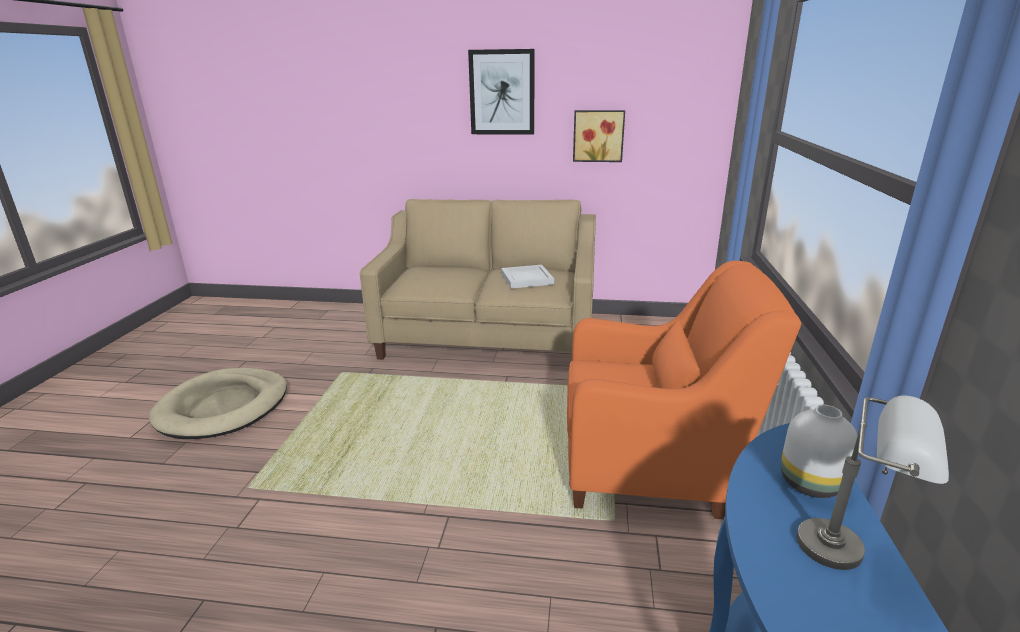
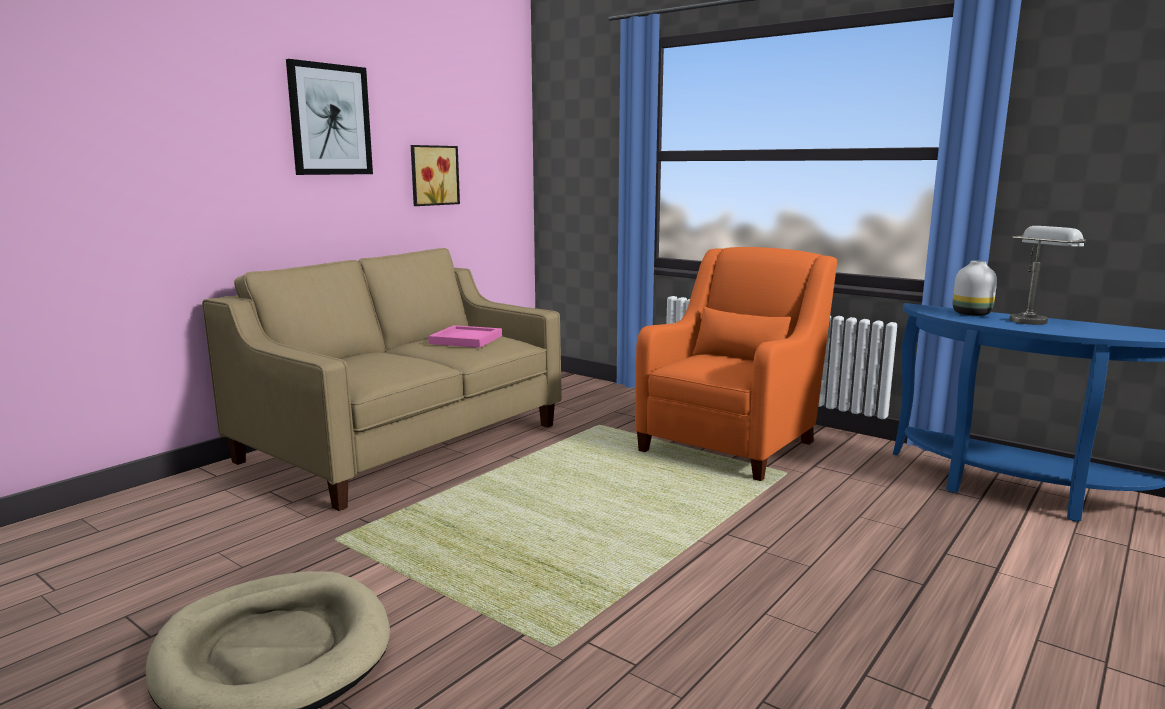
camera: 60 degrees left, 10 degrees down
white tray [501,265,554,289] -> pink tray [428,325,502,348]

